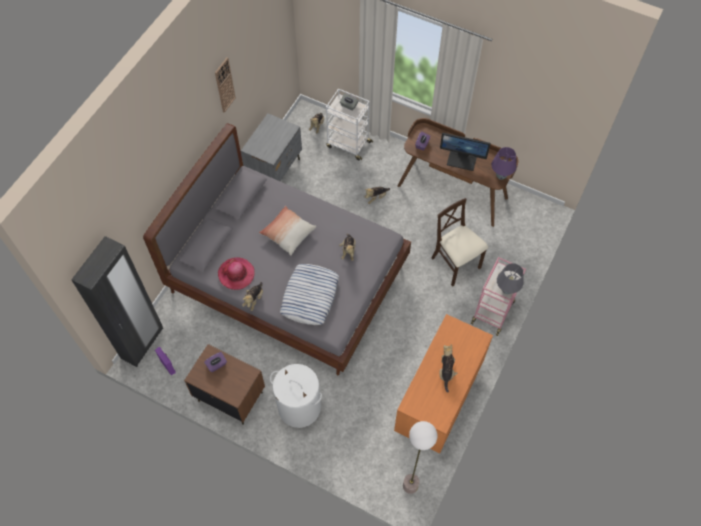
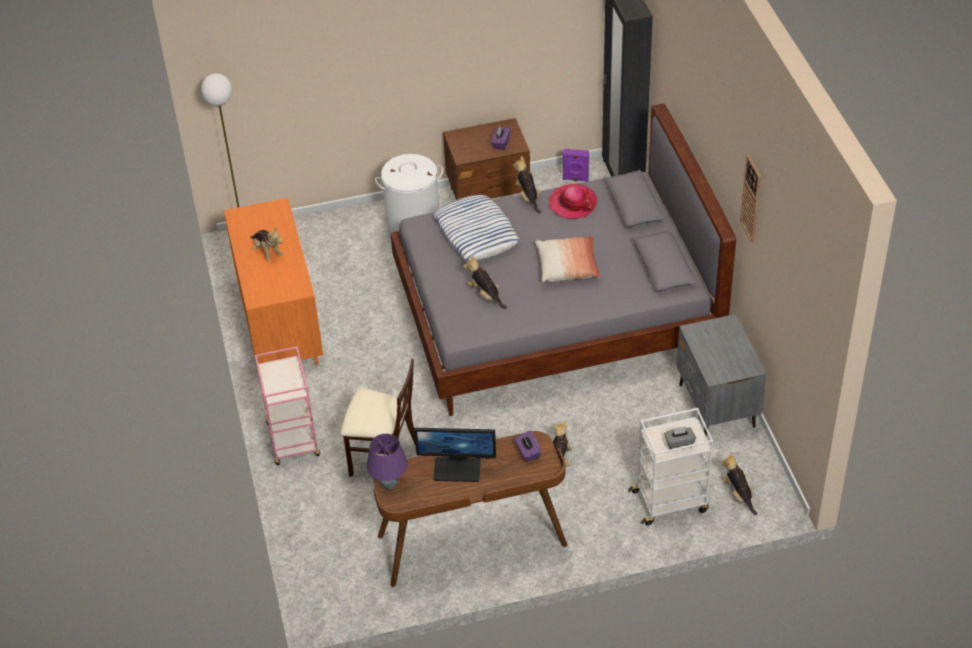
camera: 140 degrees right, 15 degrees down
monitor [440,133,491,171] -> monitor turned 150 degrees counterclockwise [414,428,496,482]
grey table lamp [497,263,524,294] -> none

